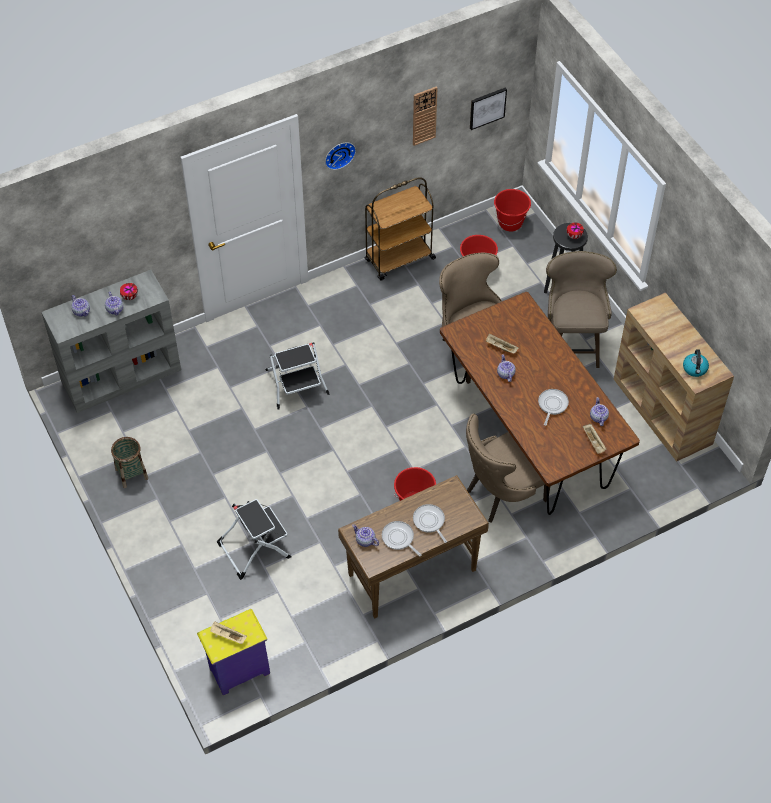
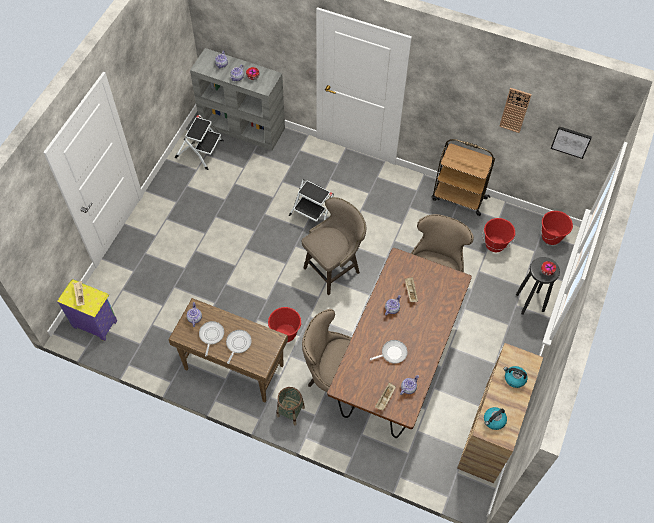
camera: 50 degrees right, 5 degrees up
basket [111,437,148,488] -> basket moved to [276,387,305,425]
step ladder [217,499,292,580] -> step ladder moved to [174,114,224,170]
wall clock [325,142,356,170] -> none
beige stool [546,251,617,368] -> beige stool moved to [302,197,366,295]
none -> kettle [504,366,528,388]

